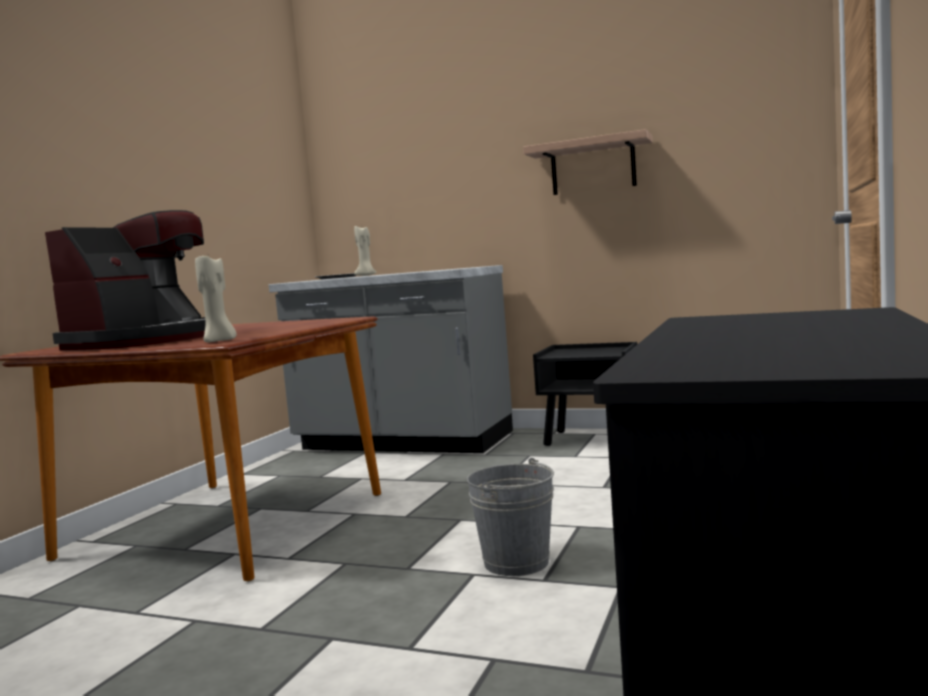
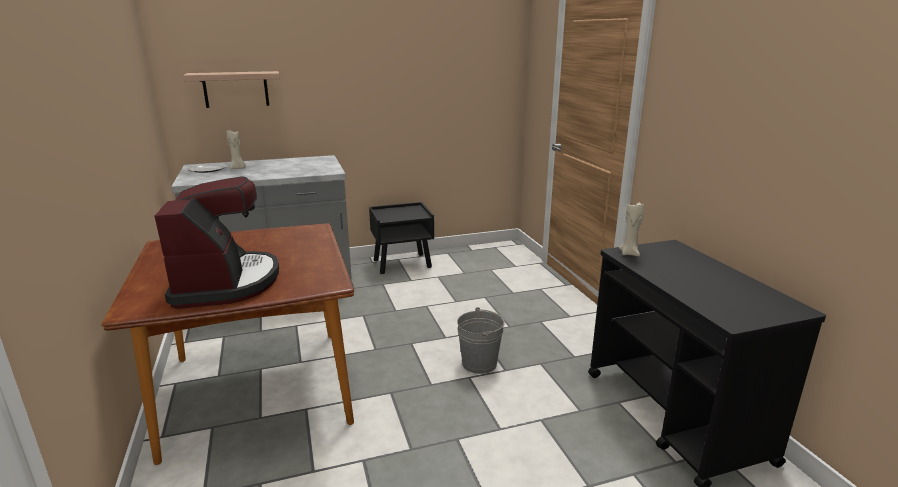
camera: 40 degrees left, 15 degrees up
beige candle [195,256,237,342] -> beige candle moved to [619,203,644,256]
shelf [523,129,653,195] -> shelf moved to [183,71,280,108]

